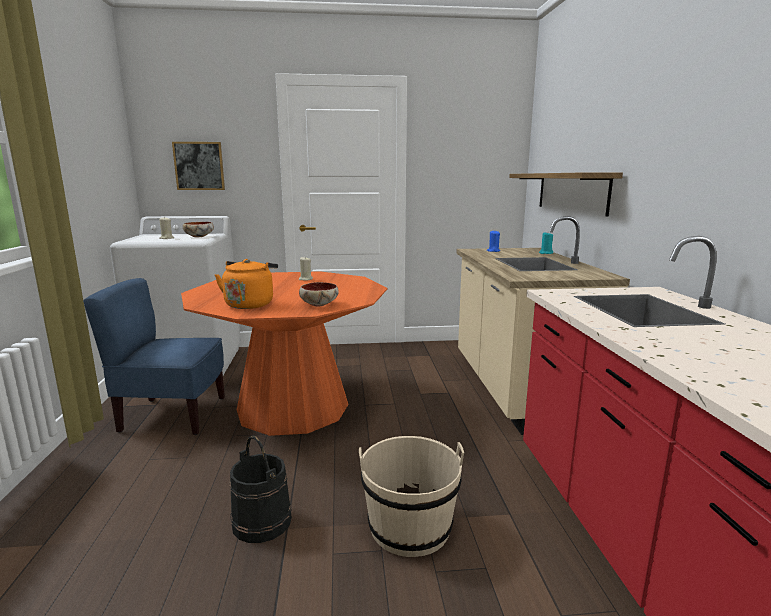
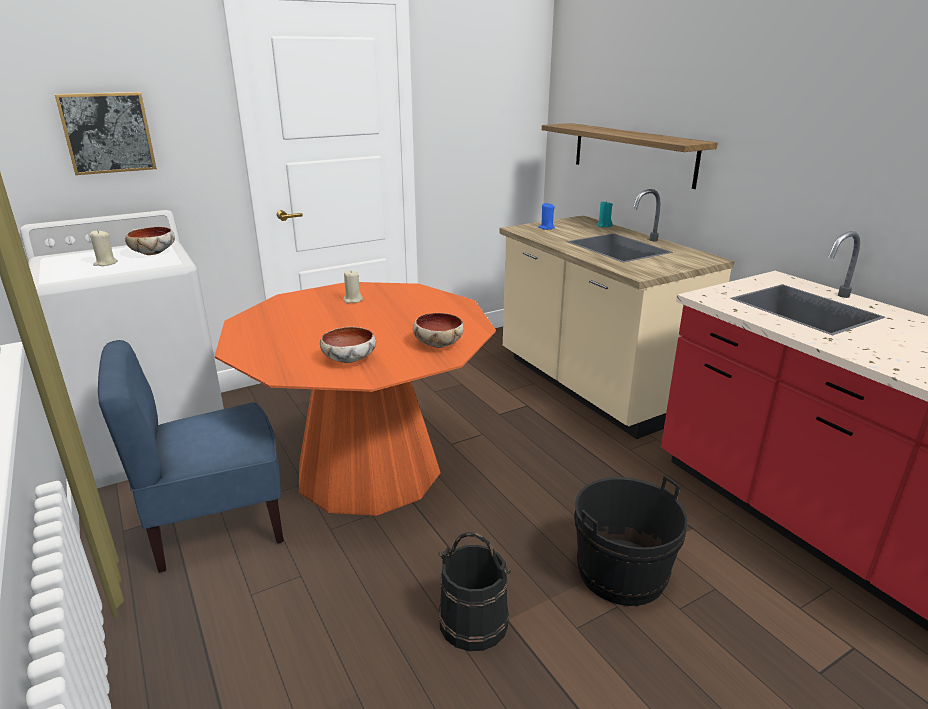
camera: 25 degrees left, 10 degrees up
orange kettle [215,259,278,309] -> bowl [320,327,376,363]
beige bucket [359,436,464,557] -> black bucket [574,475,688,606]

